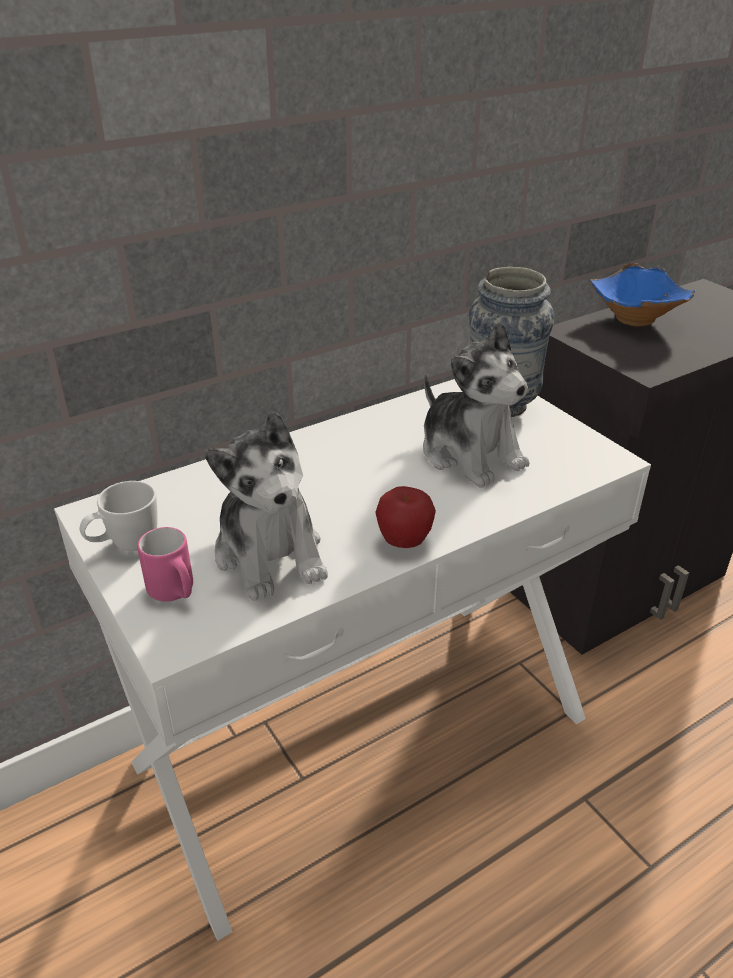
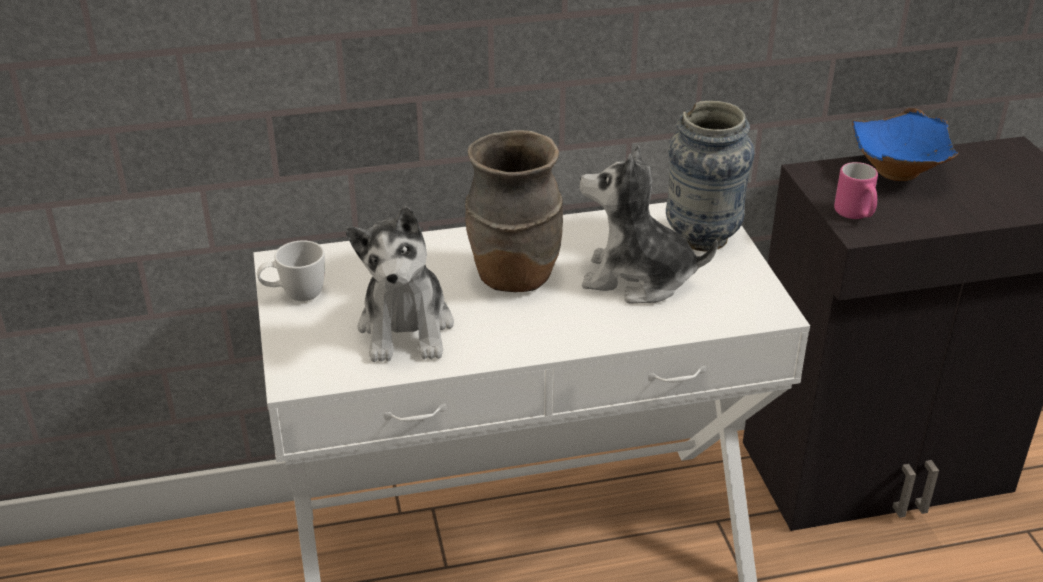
camera: 20 degrees right, 0 degrees up
pink mug [137,527,193,601] -> pink mug moved to [834,162,878,219]
apple [375,486,436,548] -> none
plush toy [423,321,529,488] -> plush toy turned 120 degrees clockwise [580,145,718,304]
none -> brown vase [465,130,563,292]

